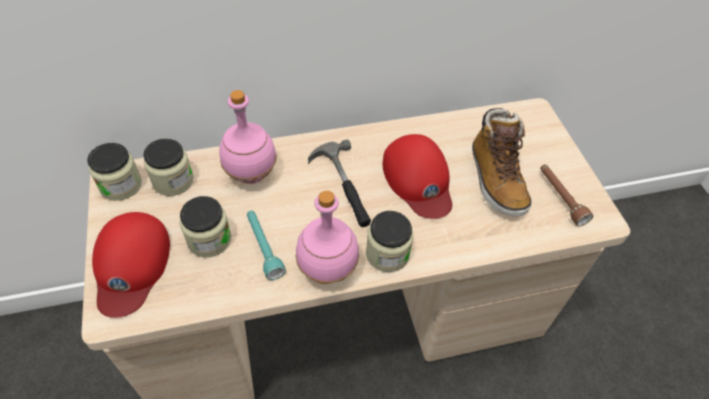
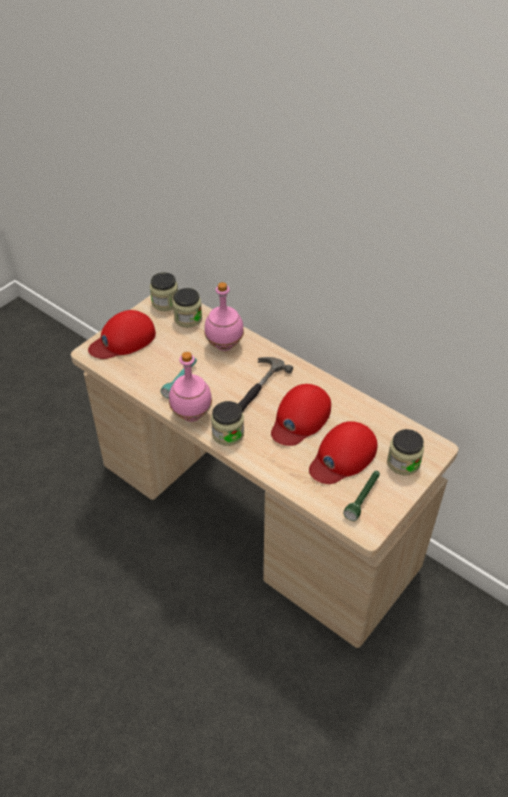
camera: 55 degrees right, 5 degrees down
jar [180,196,231,257] -> jar moved to [387,429,424,475]
boot [472,108,532,216] -> red cap [309,421,378,484]
brown flashlight [540,164,593,226] -> green flashlight [343,471,380,521]

